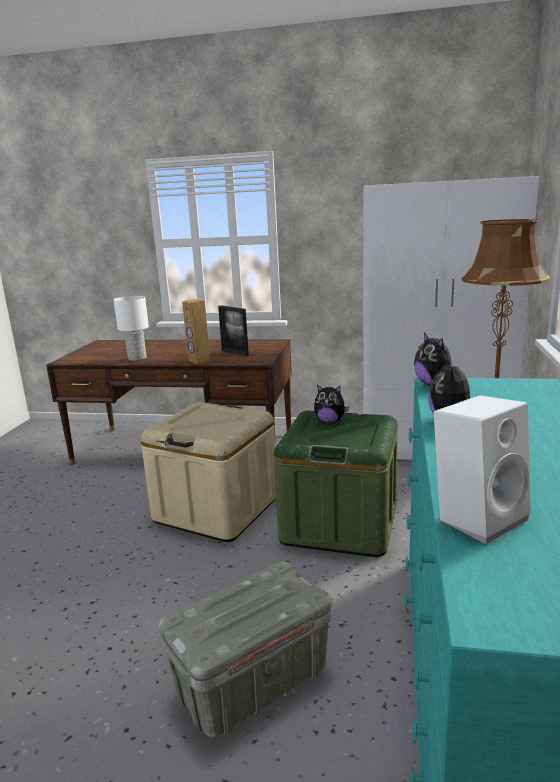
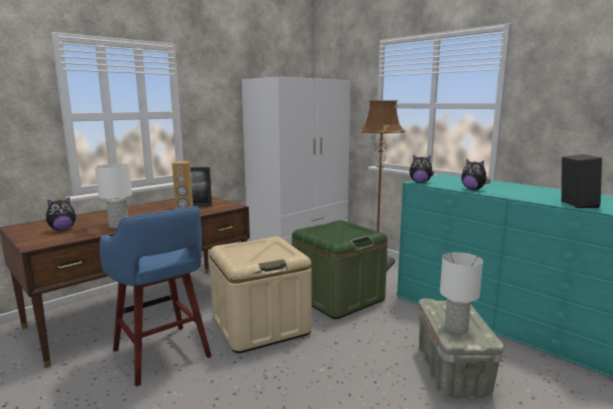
camera: 55 degrees left, 5 degrees down
plush toy [314,385,349,423] -> plush toy moved to [46,197,77,230]
white speaker [434,395,530,544] -> black speaker [561,154,602,208]
none -> blue stool [99,206,212,387]
none -> white table lamp [440,252,483,334]

